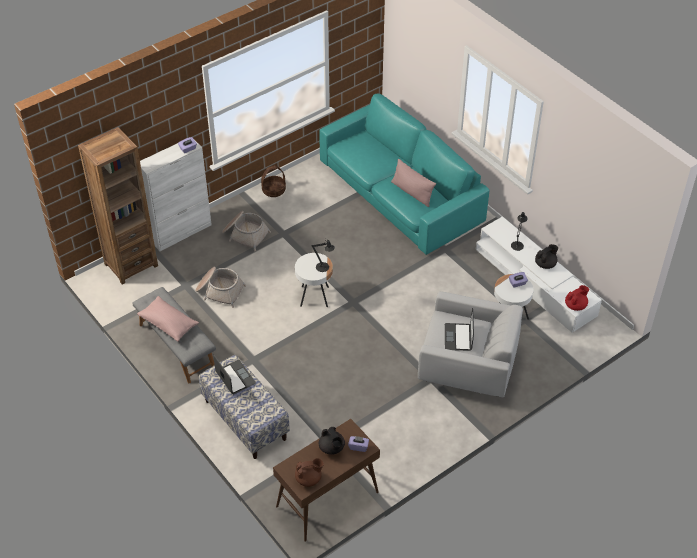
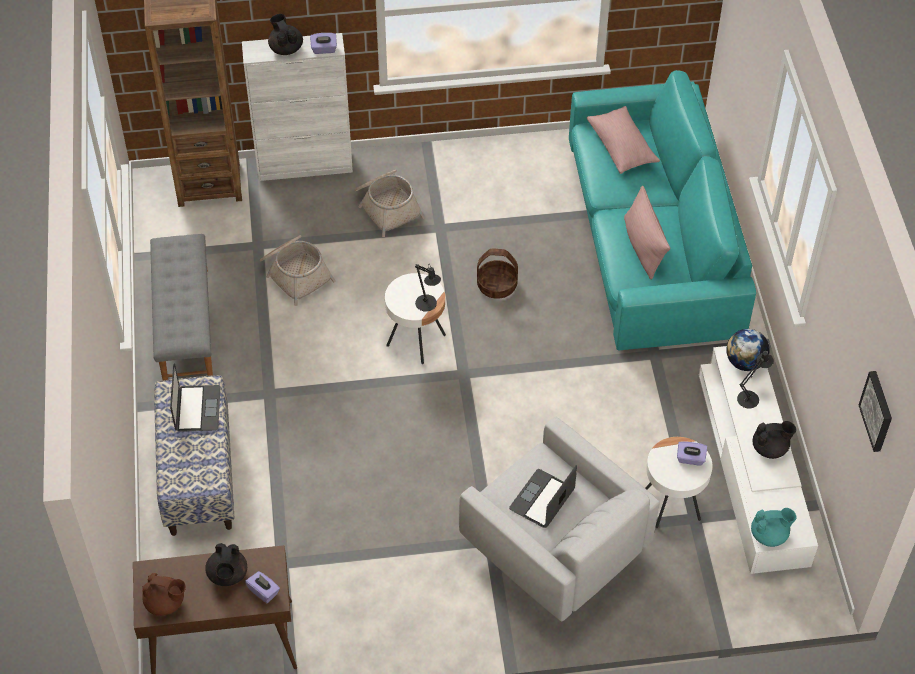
camera: 30 degrees right, 5 degrees up
pink pillow [137,296,199,342] -> pink pillow moved to [587,106,660,174]
basket [261,165,286,197] -> basket moved to [477,248,518,299]
red teapot [565,285,589,311] -> turquoise teapot [751,508,796,547]
none -> black teapot [268,14,303,55]
none -> globe [726,329,770,371]
none -> picture [859,371,892,452]

